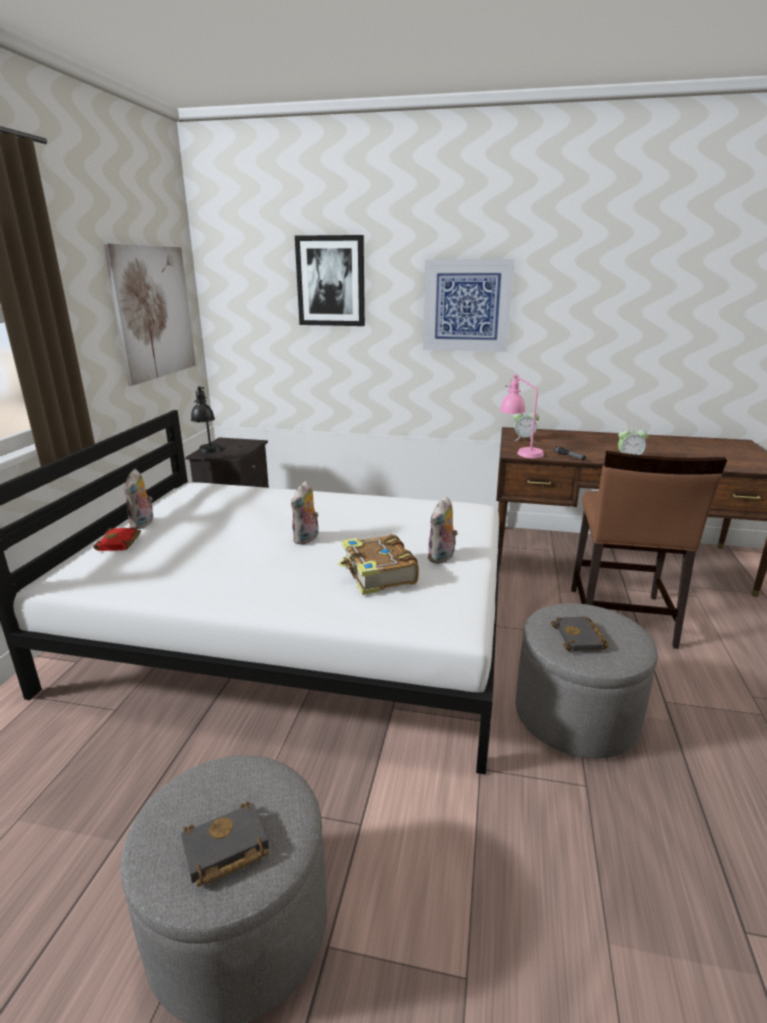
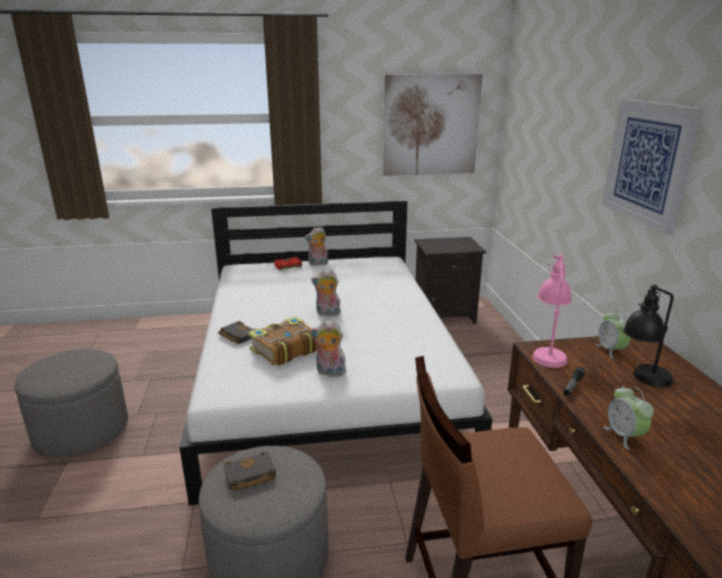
camera: 70 degrees right, 0 degrees up
black book [181,801,269,887] -> black book moved to [218,321,256,344]
black table lamp [191,386,222,453] -> black table lamp moved to [623,284,674,387]
picture [295,235,365,326] -> none

